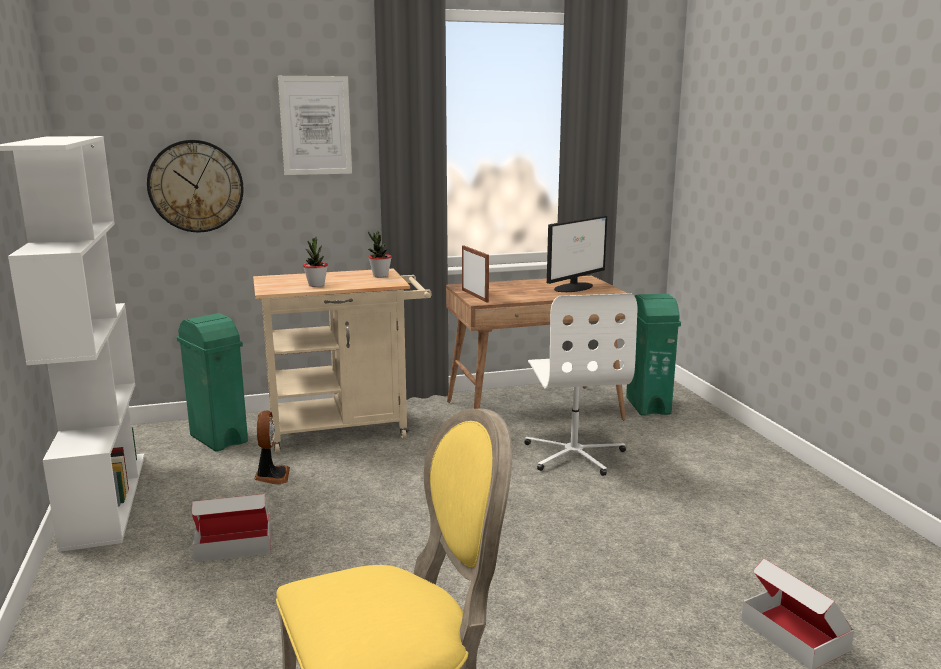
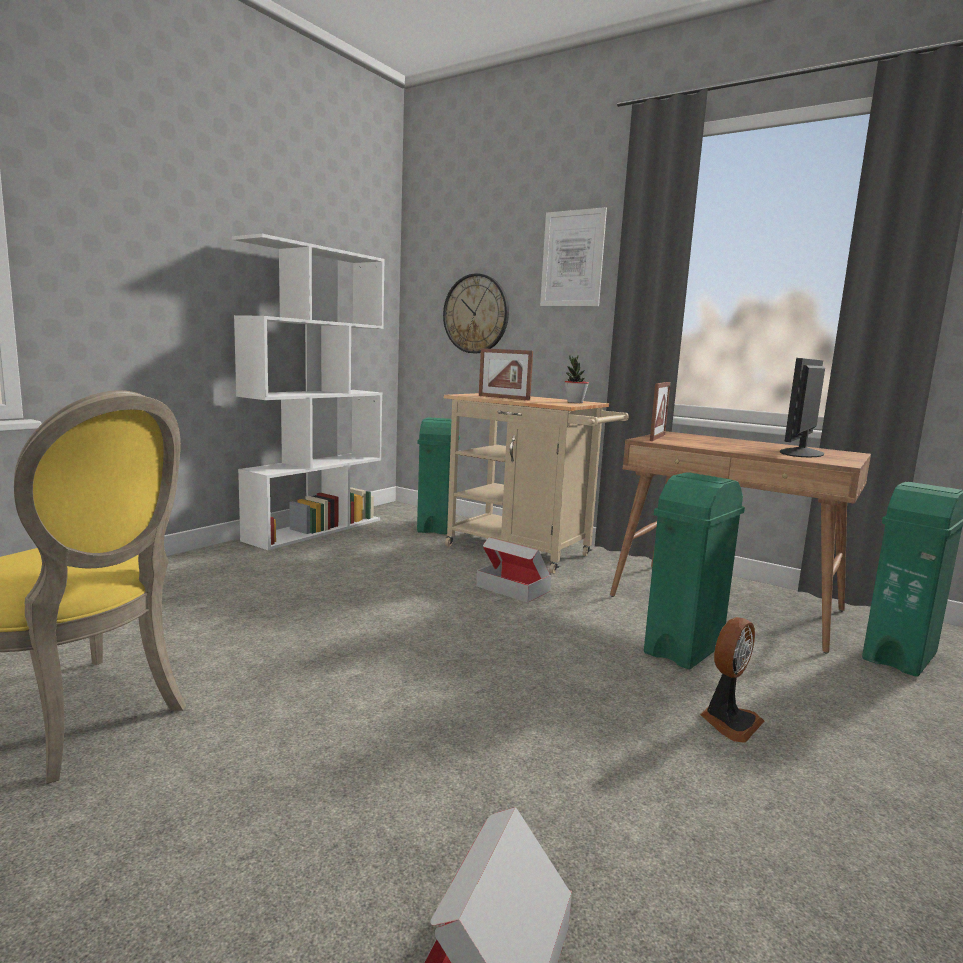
camera: 50 degrees right, 5 degrees down
cardboard box [192,494,271,562] -> cardboard box moved to [476,537,551,603]
fan [254,411,290,485] -> fan moved to [700,617,764,743]
potted plant [303,237,328,287] -> picture frame [479,348,533,401]
white office chair [524,293,637,476] -> green trash can [644,472,745,669]
monitor [547,215,607,292] -> monitor turned 120 degrees clockwise [780,358,825,457]

